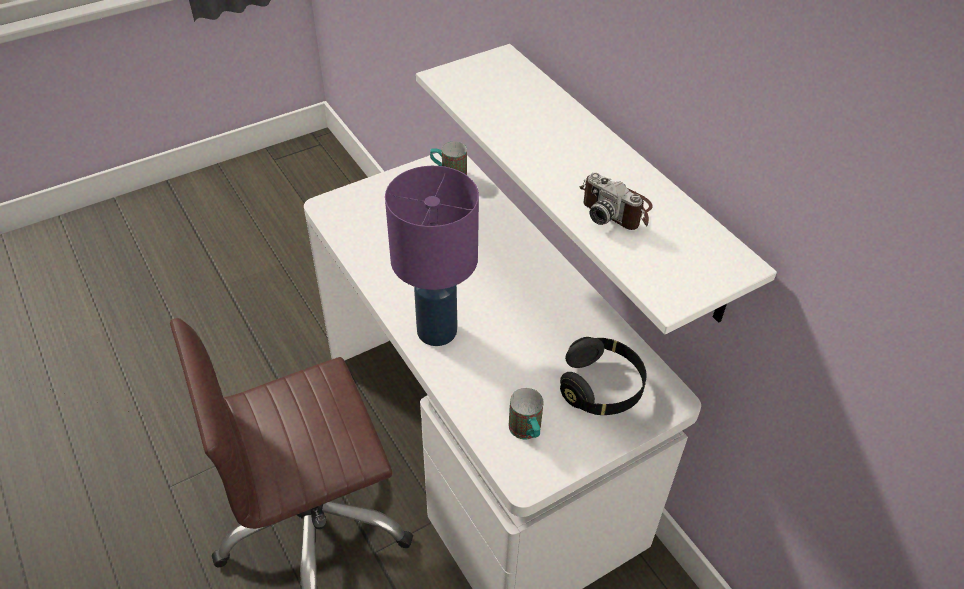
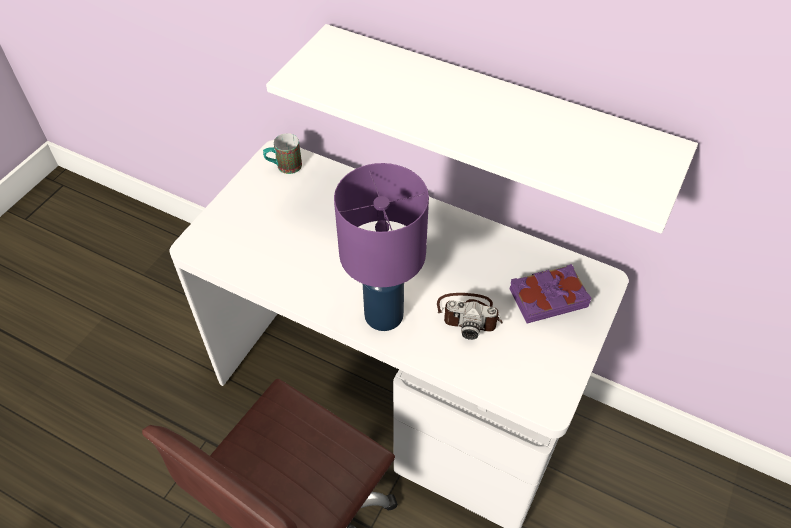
camera: 30 degrees left, 5 degrees up
mug [509,388,543,439] -> none
black headphones [560,337,646,415] -> purple book [510,264,591,324]
camera [580,173,653,230] -> camera moved to [437,293,503,340]

